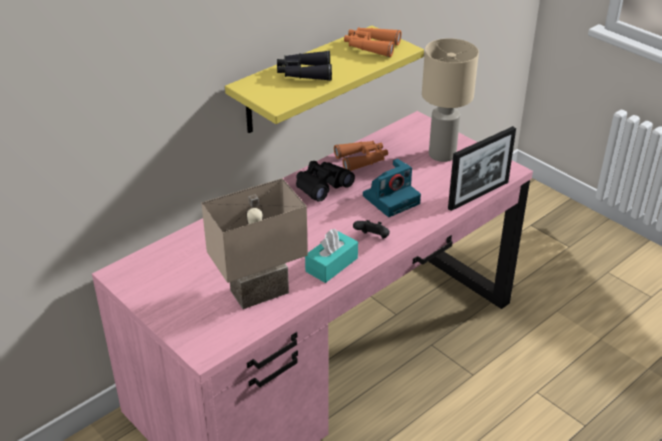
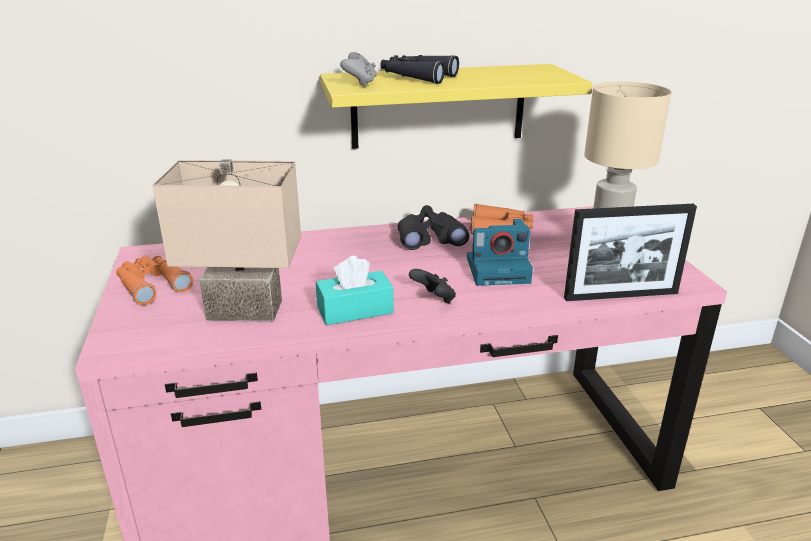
camera: 30 degrees right, 10 degrees down
orange binoculars [344,27,401,57] -> orange binoculars moved to [116,255,193,305]
none -> grey game controller [340,52,377,87]

